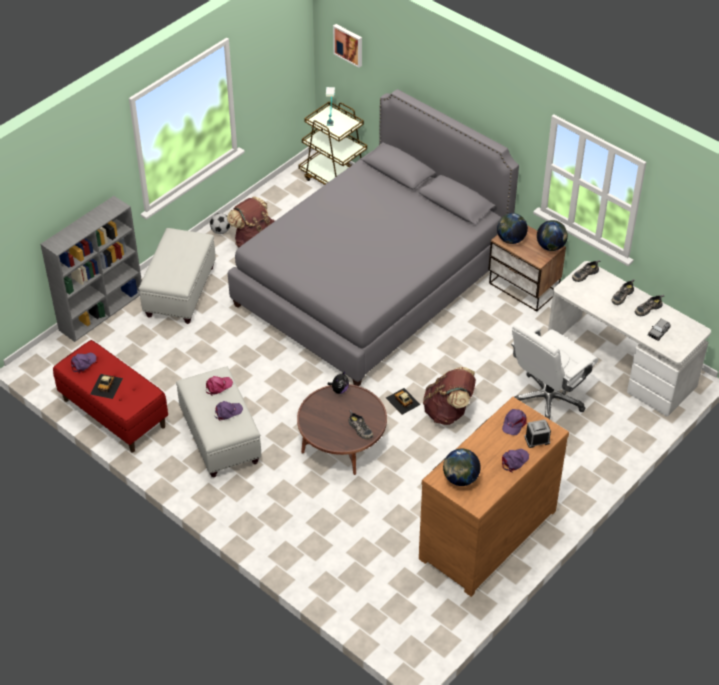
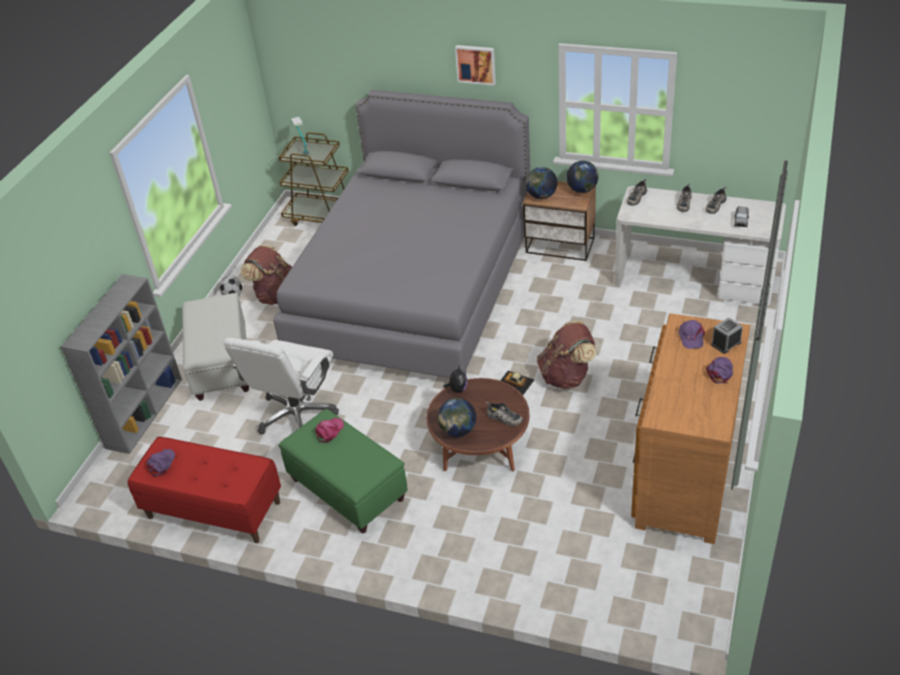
camera: 20 degrees left, 5 degrees down
toy car [90,374,123,399] -> none
white ottoman [176,366,261,477] -> green ottoman [278,409,408,533]
purple cap [215,401,243,421] -> none
picture [333,24,362,68] -> picture moved to [455,45,496,86]
globe [443,449,481,486] -> globe moved to [438,398,476,437]
white office chair [511,323,598,419] -> white office chair moved to [224,338,339,435]

